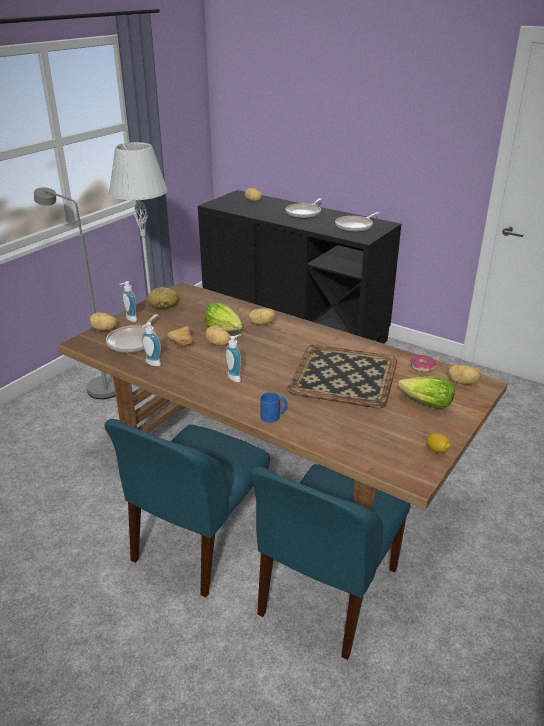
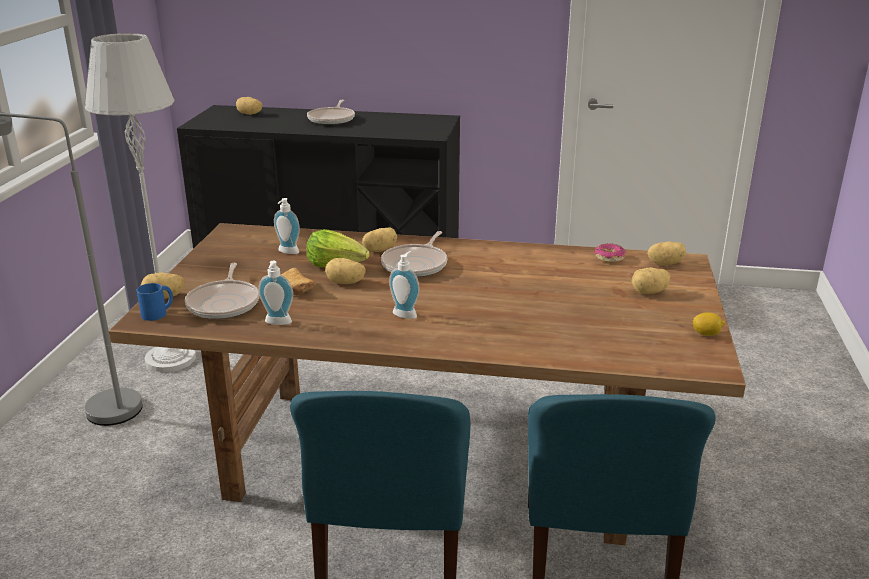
camera: 25 degrees left, 5 degrees down
soap dispenser [119,281,137,322] -> soap dispenser moved to [274,198,300,254]
bread [147,287,179,309] -> none
blue mug [260,392,287,423] -> blue mug moved to [137,283,173,321]
tray [287,344,397,408] -> none
frying pan [335,212,379,232] -> frying pan moved to [381,231,448,277]
lettuce [398,376,455,409] -> potato [632,267,670,294]

